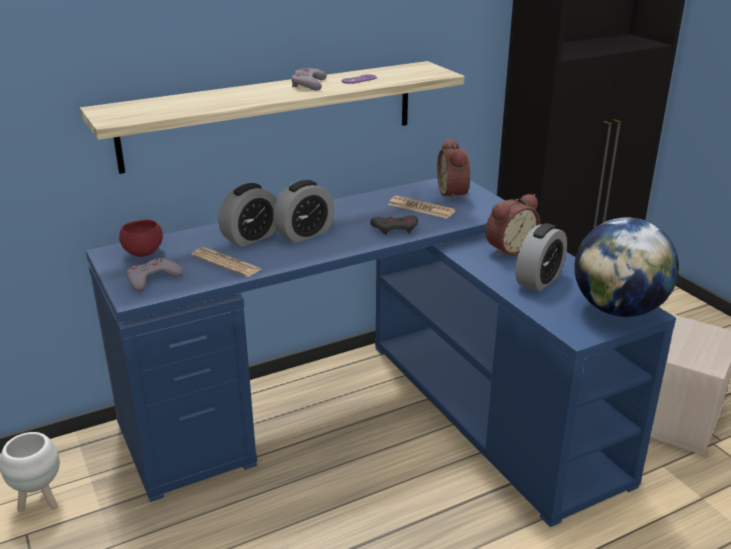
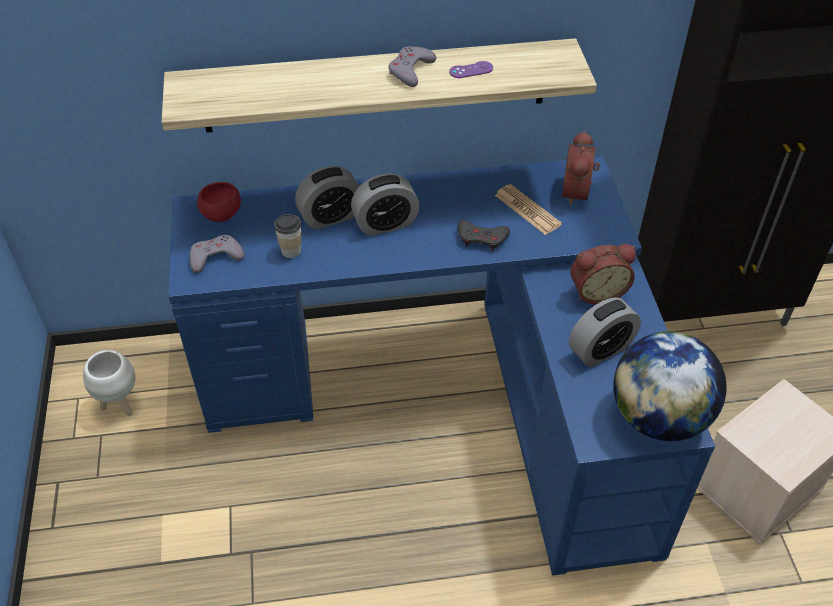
camera: 20 degrees right, 20 degrees up
newspaper [191,247,261,277] -> cup [274,214,301,258]

